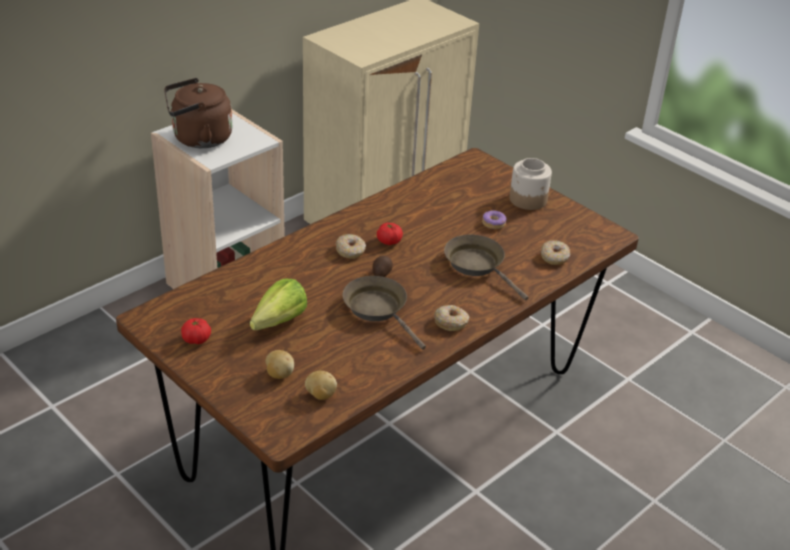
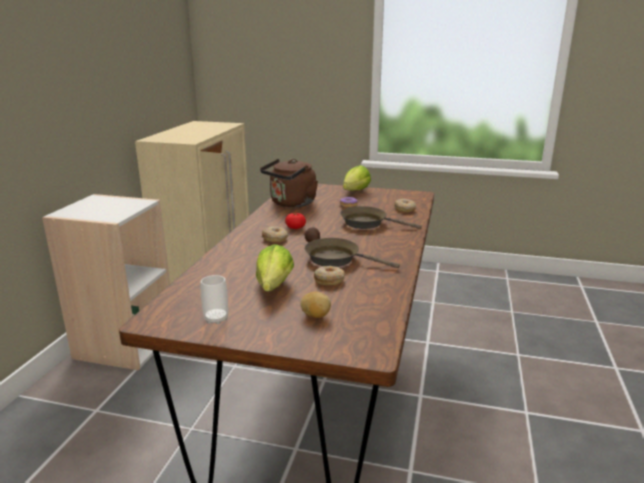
camera: 30 degrees left, 15 degrees down
brown kettle [164,78,232,148] -> brown kettle moved to [260,159,318,207]
tomato [181,318,211,344] -> cup [201,275,228,324]
potato [305,371,337,400] -> none
donut [434,305,469,331] -> donut moved to [314,266,345,285]
jar [510,158,552,210] -> lettuce [343,165,371,191]

